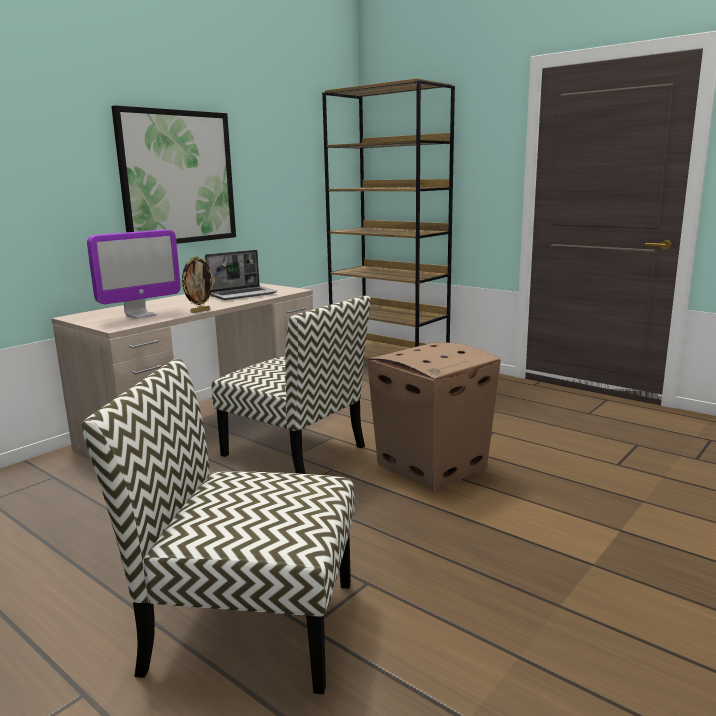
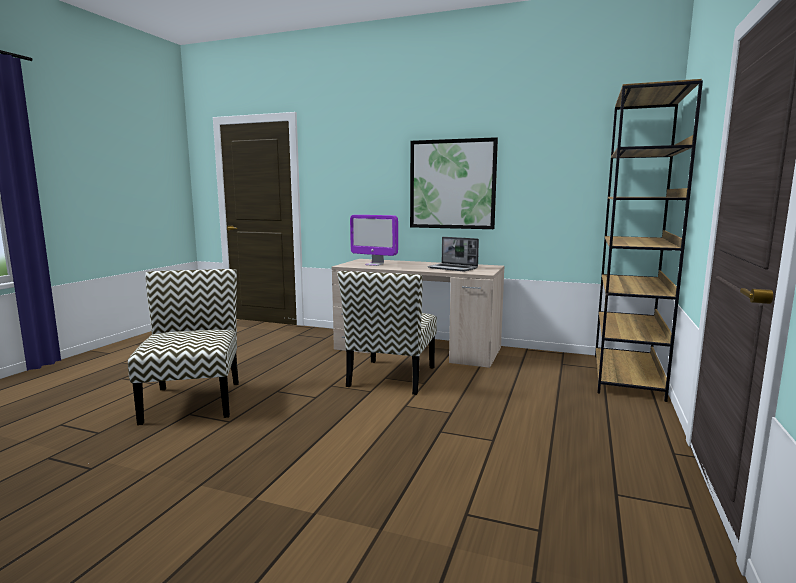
camera: 70 degrees right, 5 degrees down
picture frame [181,255,215,313] -> none
cardboard box [367,342,501,492] -> none

